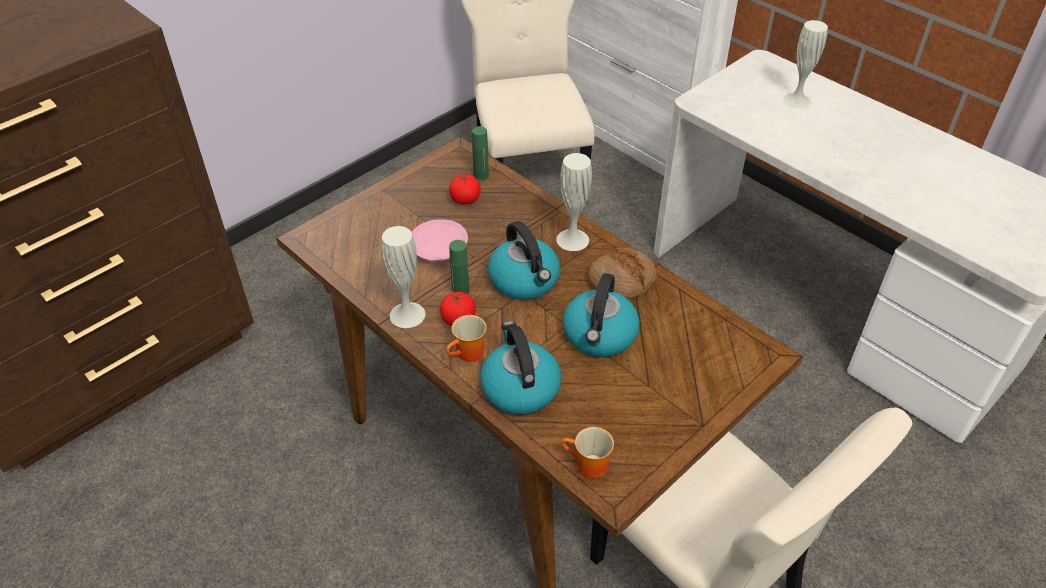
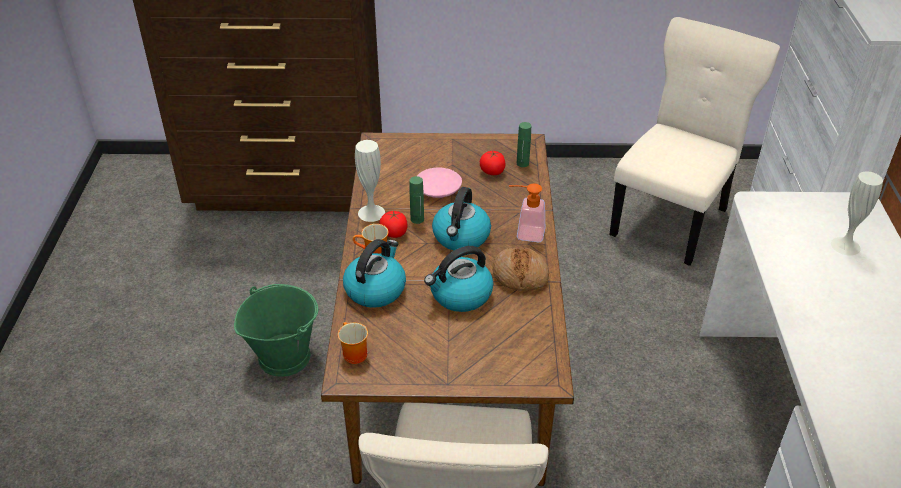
camera: 45 degrees right, 5 degrees down
white vase [556,153,592,251] -> soap dispenser [509,184,545,243]
none -> green bucket [234,284,318,377]

